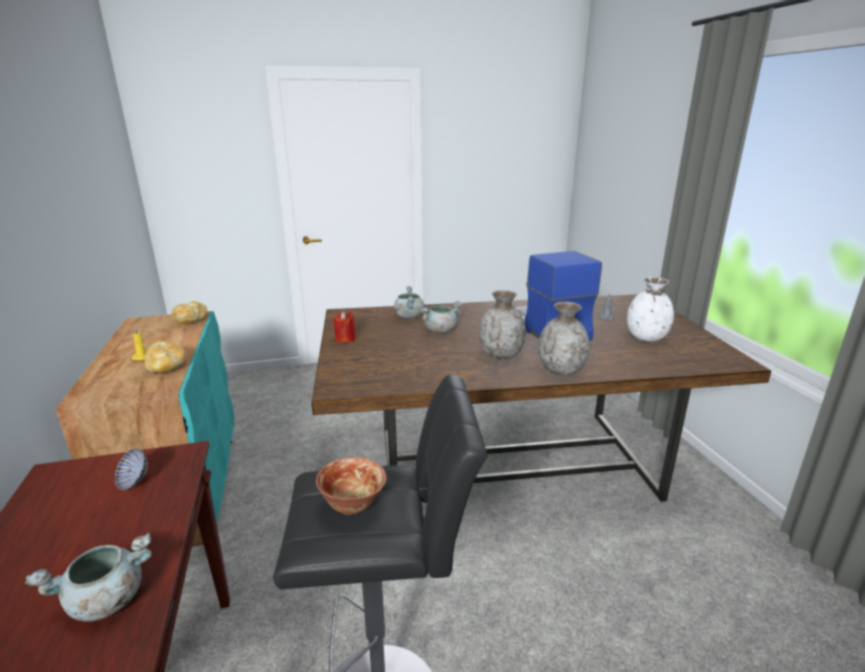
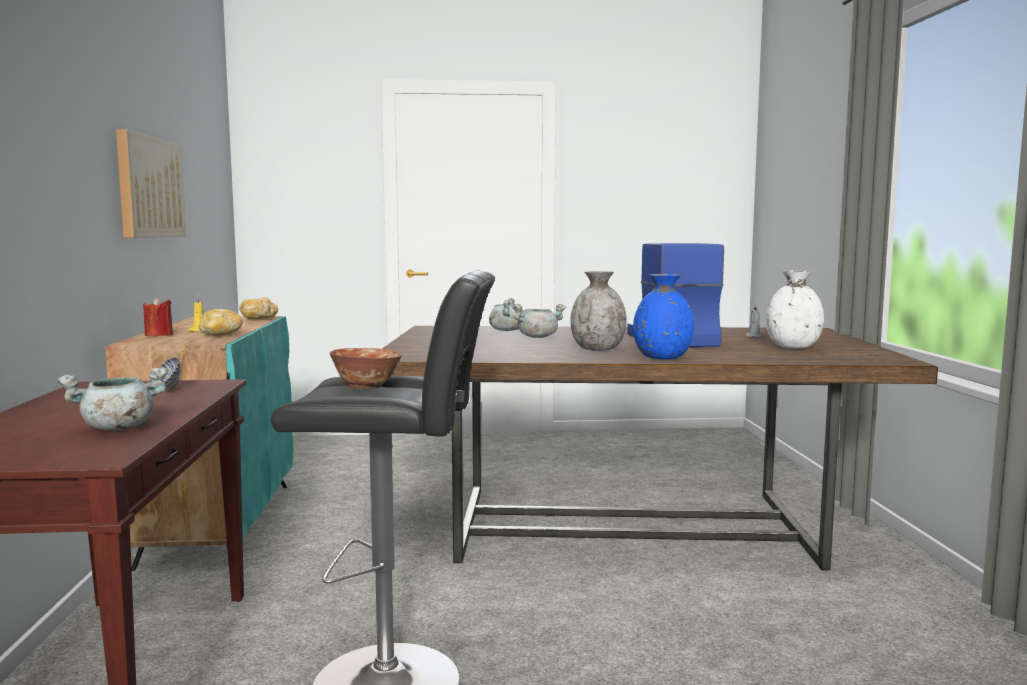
camera: 10 degrees right, 15 degrees down
red candle [333,311,356,343] -> red candle moved to [143,297,173,336]
grey vase [538,302,590,375] -> blue vase [633,274,694,359]
none -> picture [116,129,186,238]

